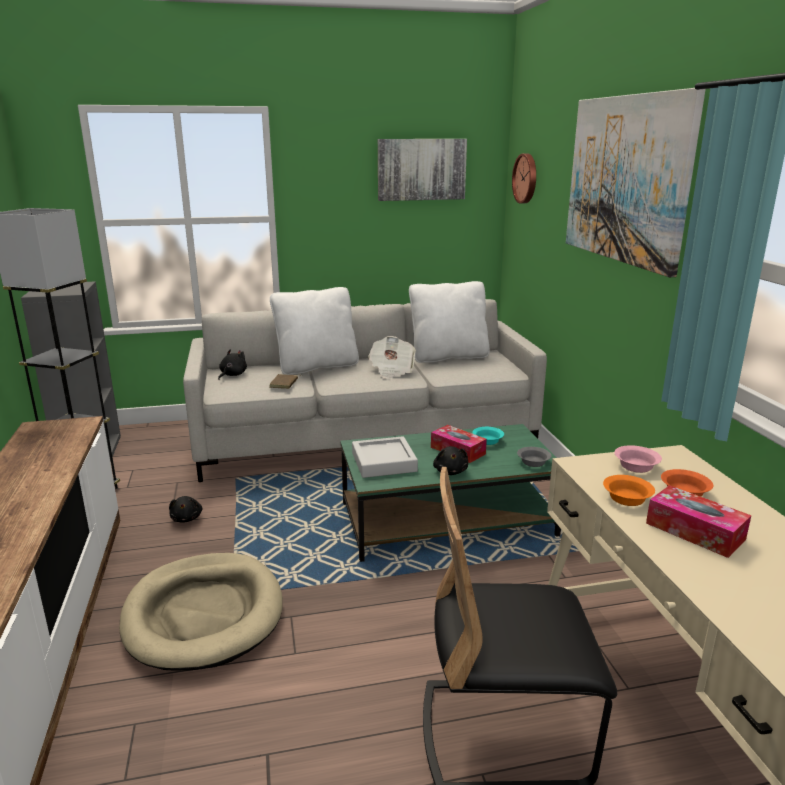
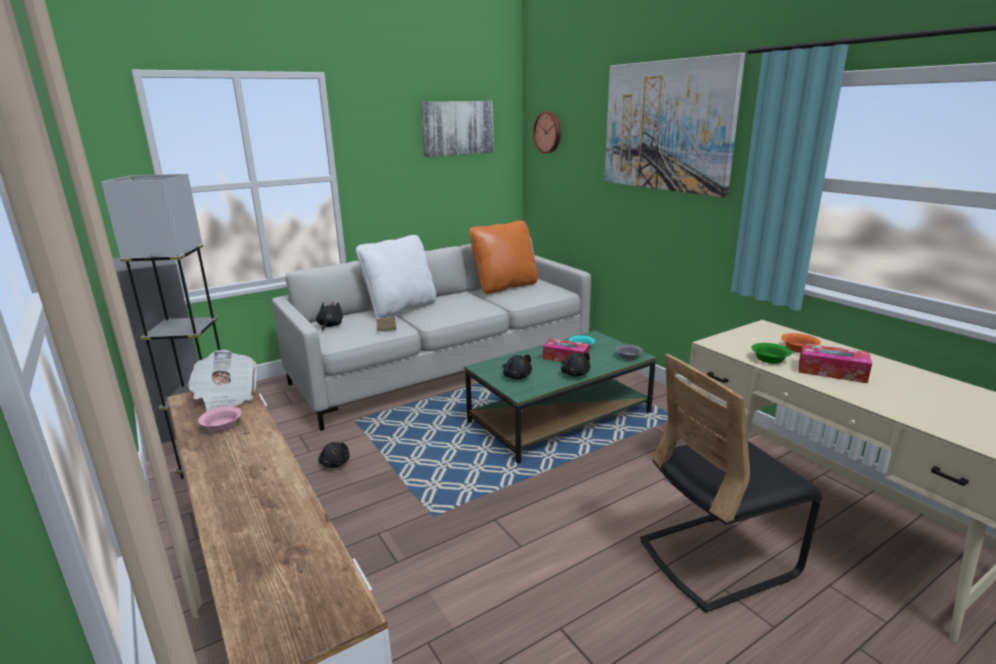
camera: 20 degrees left, 0 degrees up
beige dog bed [119,553,283,671] -> none
grey tray [352,436,418,478] -> black plush toy [502,355,532,379]
newspaper [368,336,416,379] -> newspaper moved to [187,350,258,412]
white pillow [409,281,490,363] -> orange pillow [469,221,538,294]
orange bowl [603,475,655,506] -> green bowl [751,343,792,364]
pink bowl [614,445,662,473] -> pink bowl moved to [198,407,242,432]

